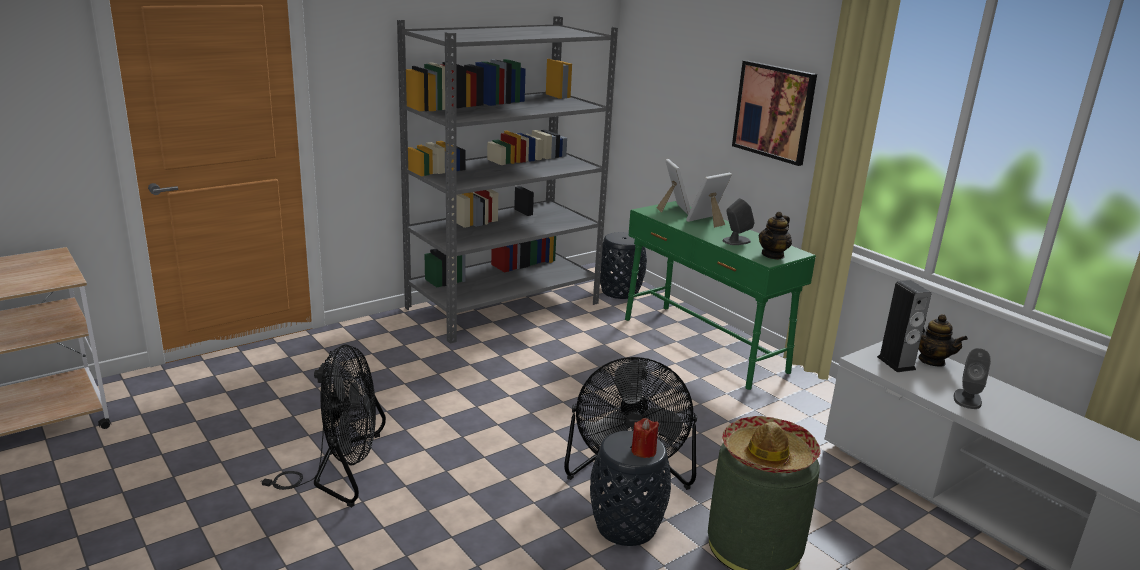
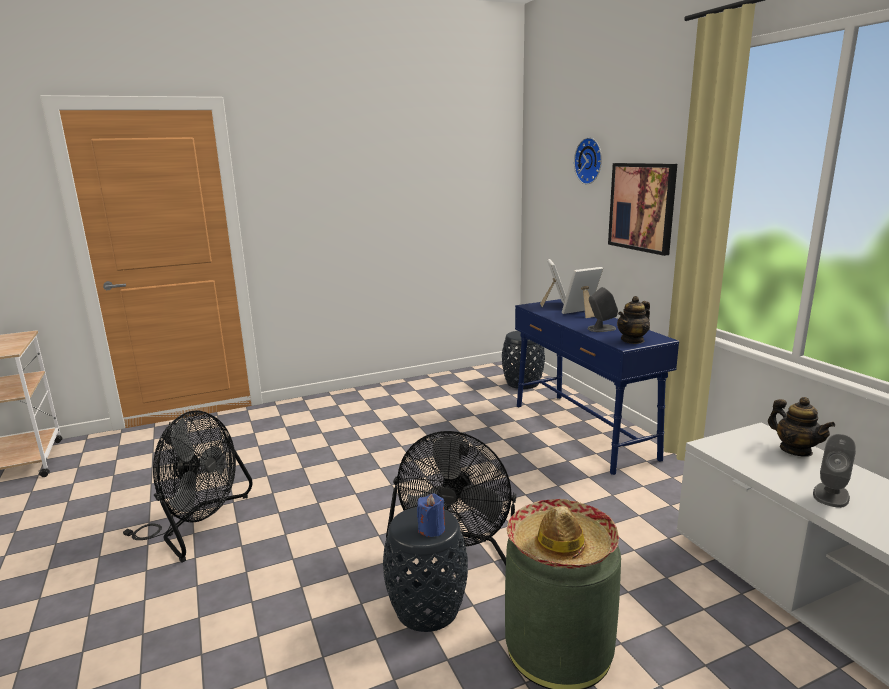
camera: 15 degrees right, 5 degrees down
grey bookcase [397,16,618,344] -> none
green console table [625,201,816,390] -> blue console table [515,299,679,475]
red candle [631,418,659,458] -> blue candle [417,494,445,537]
speaker [877,280,931,372] -> none
none -> wall clock [574,137,602,184]

